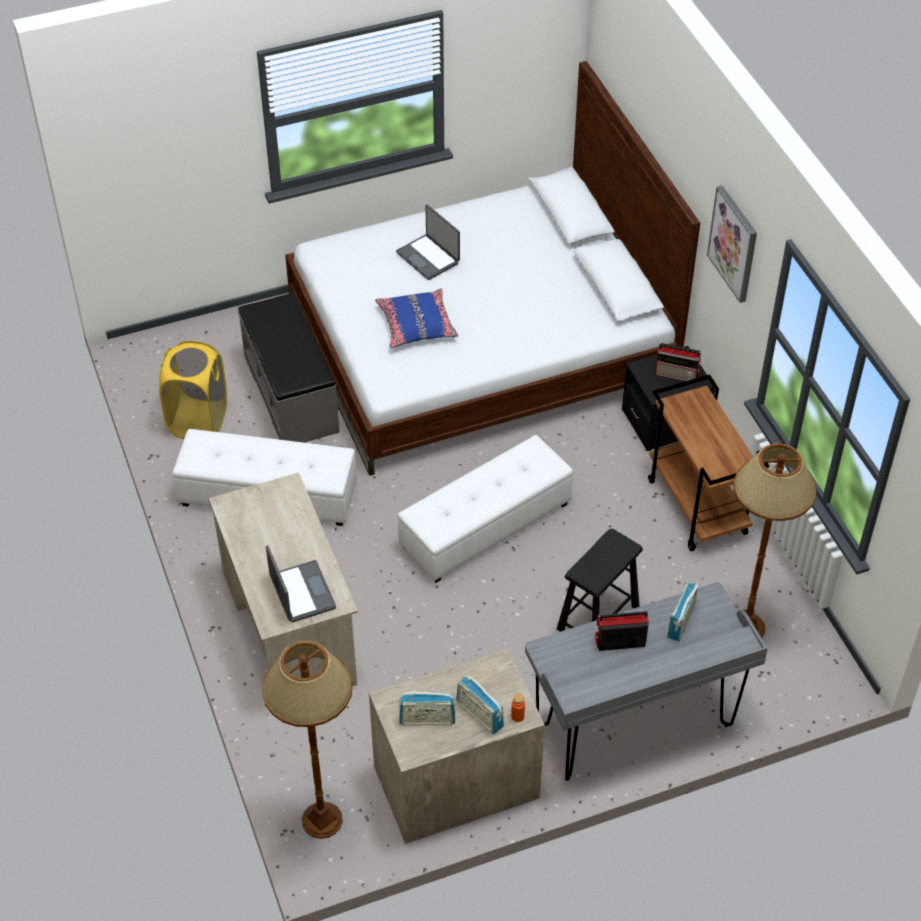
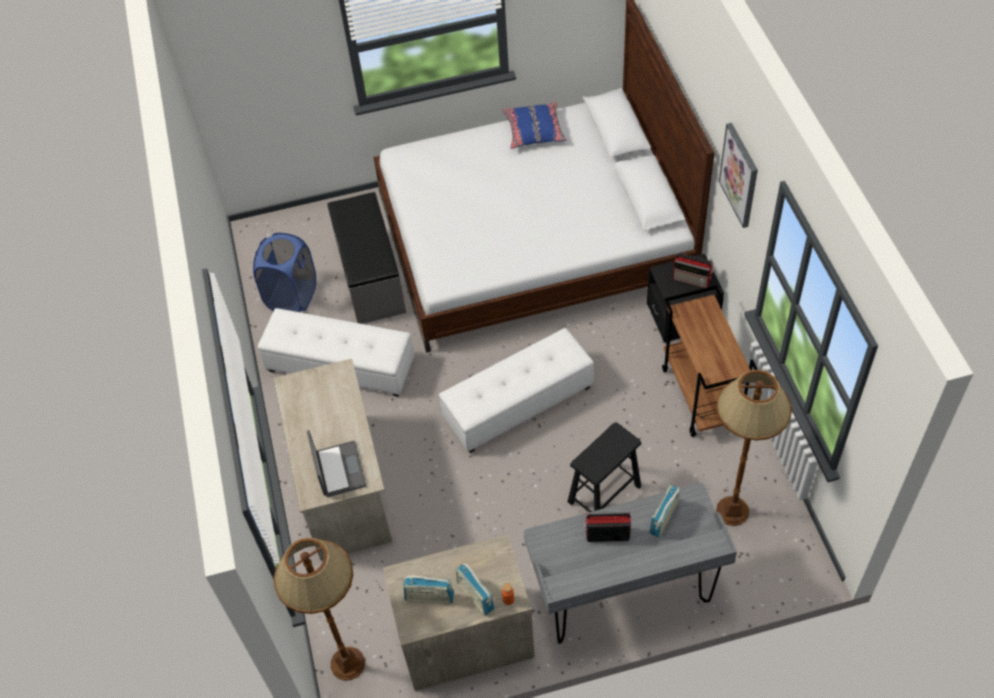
camera: 10 degrees right, 5 degrees up
yellow laundry basket [159,341,227,439] -> blue laundry basket [253,233,316,312]
blue pillow [375,288,458,348] -> blue pillow moved to [502,102,566,149]
laptop [396,205,460,280] -> none

